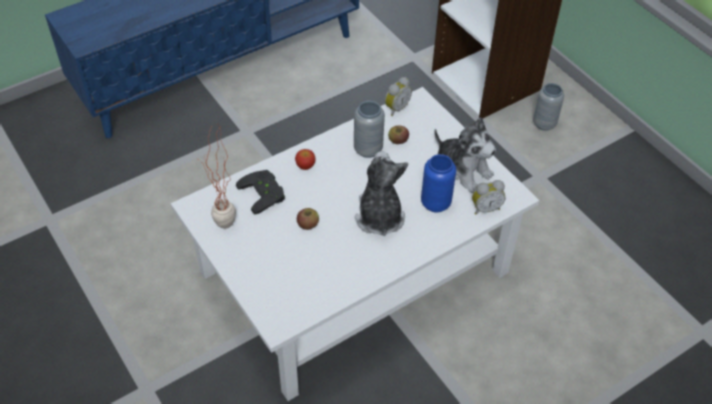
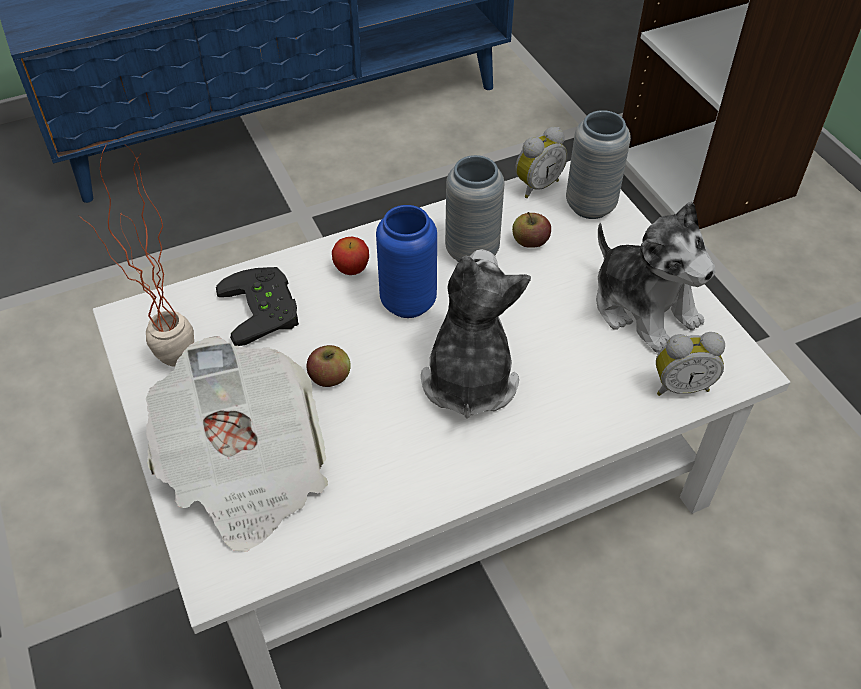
camera: 10 degrees right, 0 degrees up
blue vase [421,154,456,212] -> blue vase moved to [376,205,437,318]
grey vase [533,83,564,131] -> grey vase moved to [566,110,631,219]
none -> newspaper [146,336,328,552]

